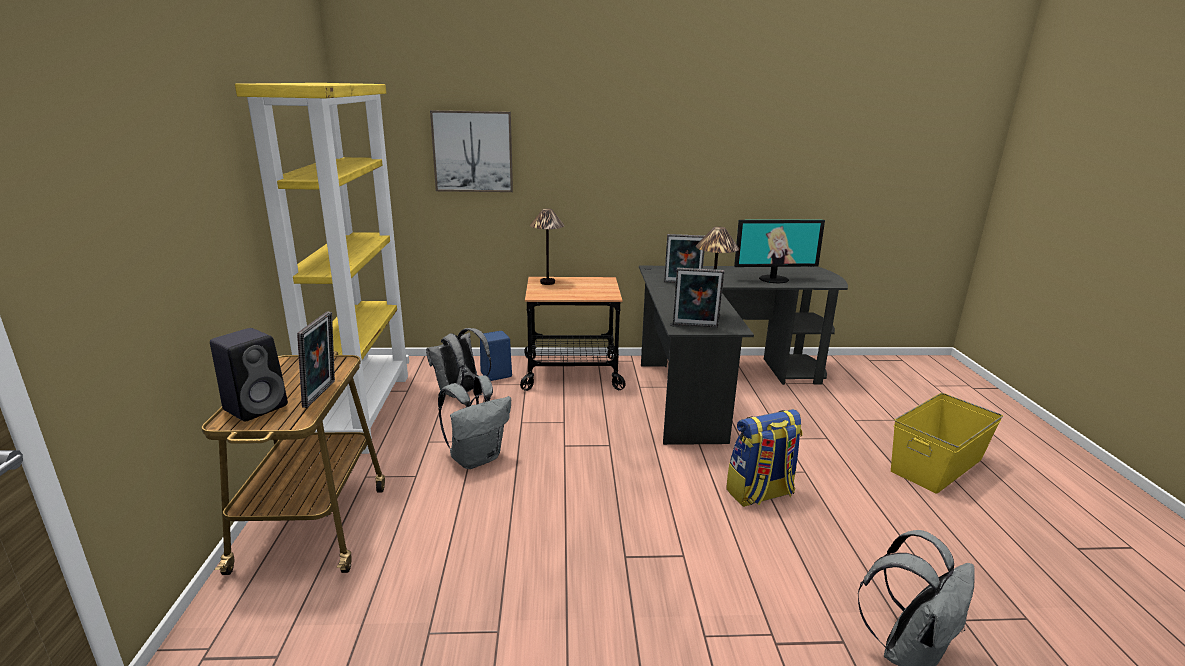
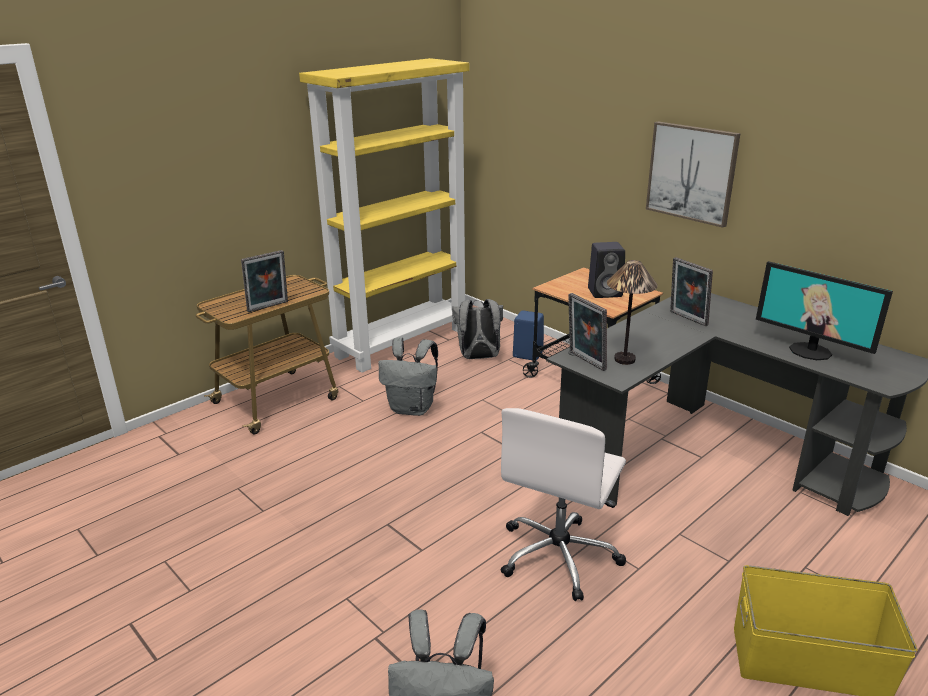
camera: 50 degrees right, 5 degrees up
black speaker [210,328,288,421] -> black speaker moved to [588,242,625,298]
picture [430,110,513,192] -> picture moved to [646,121,741,228]
table lamp [530,209,565,285] -> none
backpack [726,409,803,507] -> white office chair [501,408,626,601]

